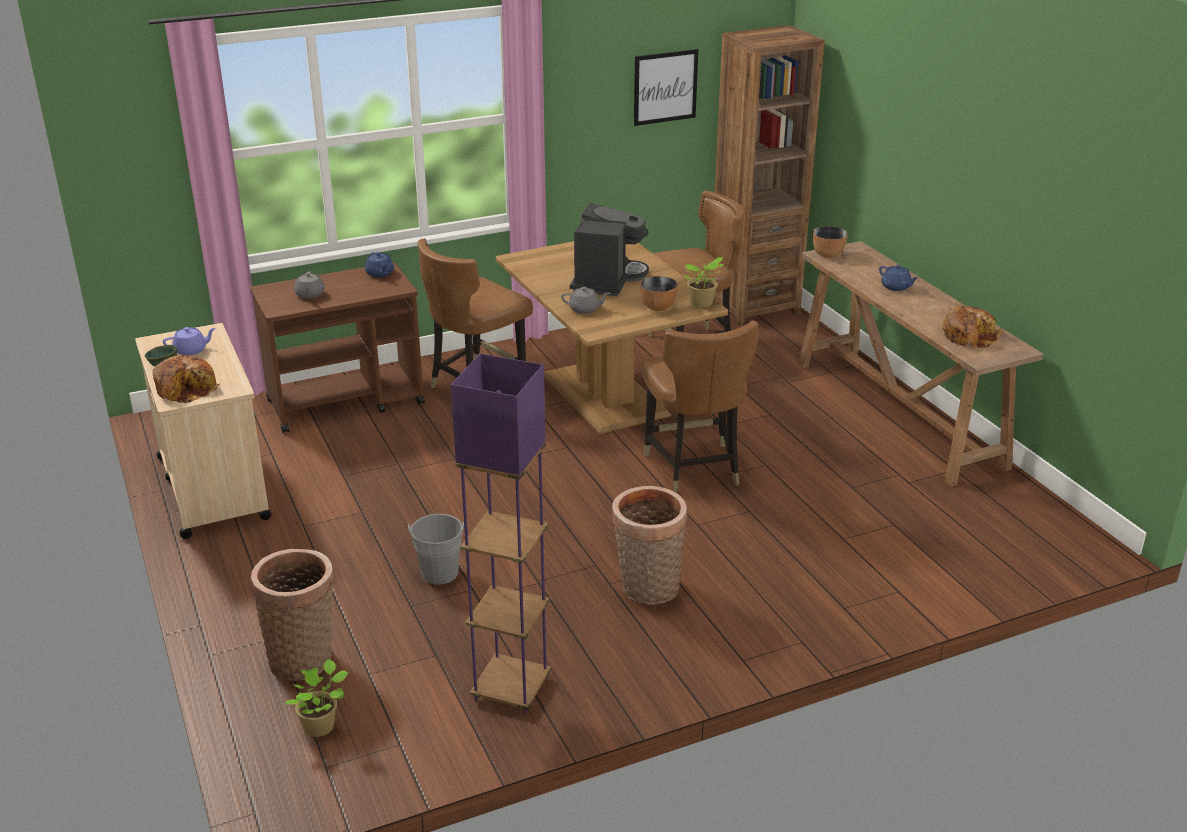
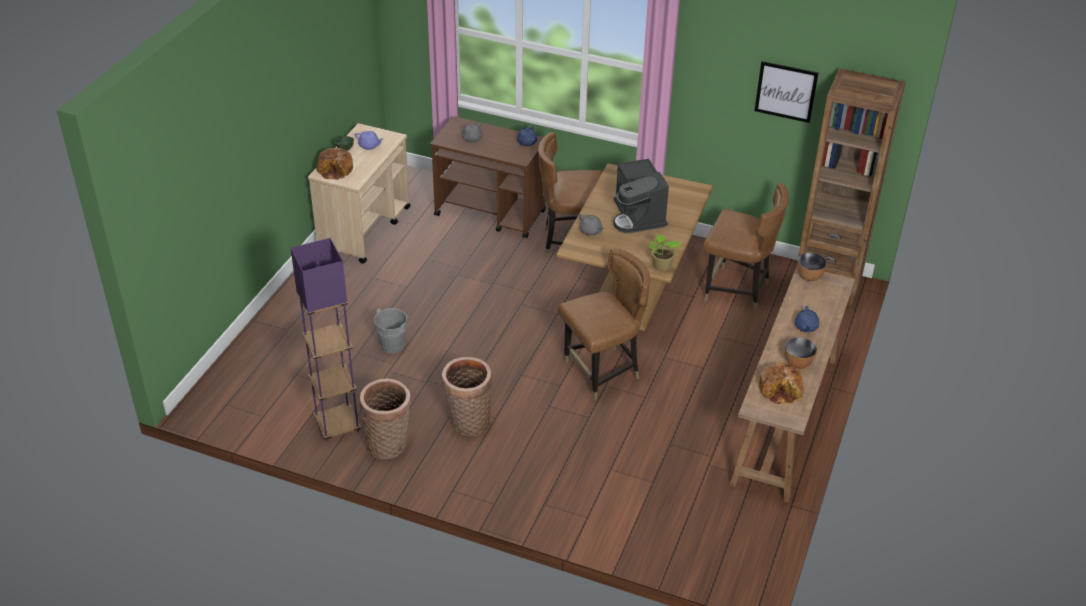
camera: 45 degrees right, 10 degrees up
basket [250,549,335,681] -> basket moved to [360,379,411,459]
potted plant [285,659,349,737] -> none
coffee machine [570,203,649,296] -> coffee machine turned 105 degrees clockwise [613,159,669,233]
bowl [640,276,678,311] -> bowl moved to [785,337,817,369]
brown chair [641,320,758,493] -> brown chair turned 150 degrees counterclockwise [558,248,650,400]

